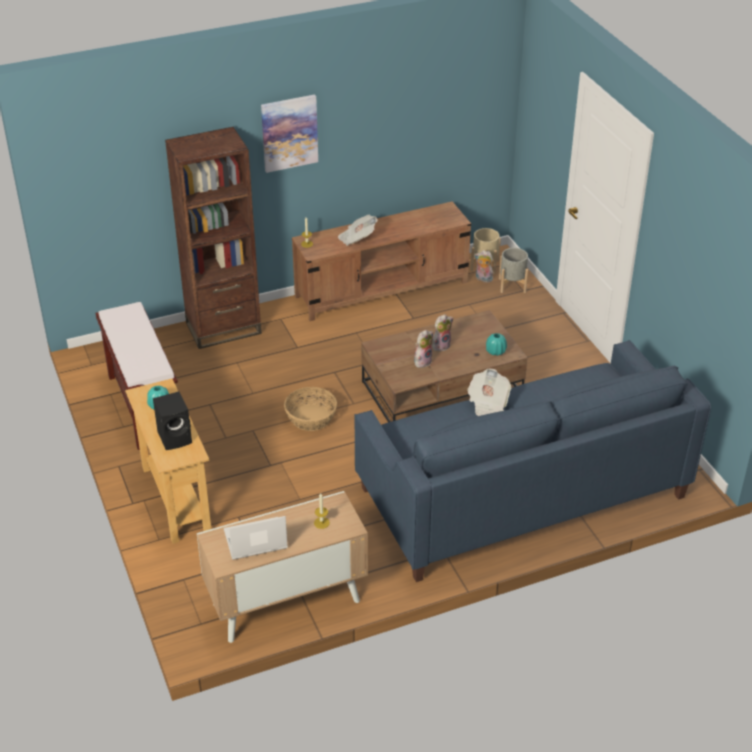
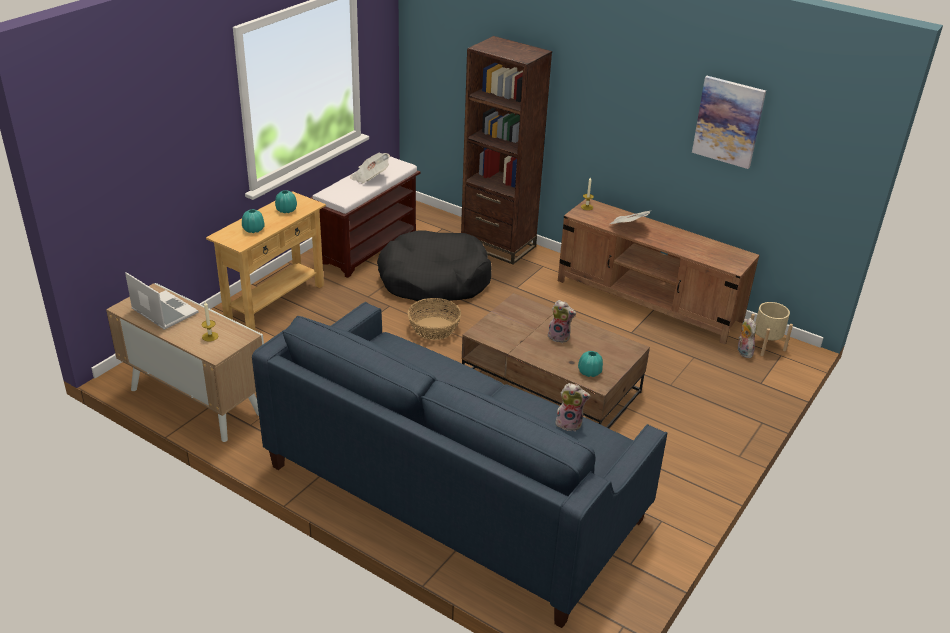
camera: 55 degrees right, 5 degrees down
black speaker [153,392,192,450] -> turquoise vase [242,209,265,233]
picture [261,94,318,173] -> picture moved to [692,76,766,169]
plush toy [414,330,433,368] -> plush toy moved to [555,383,591,431]
newspaper [467,368,511,416] -> newspaper moved to [350,153,390,184]
grey planter [499,248,528,293] -> none
none -> black dog bed [377,230,492,302]

